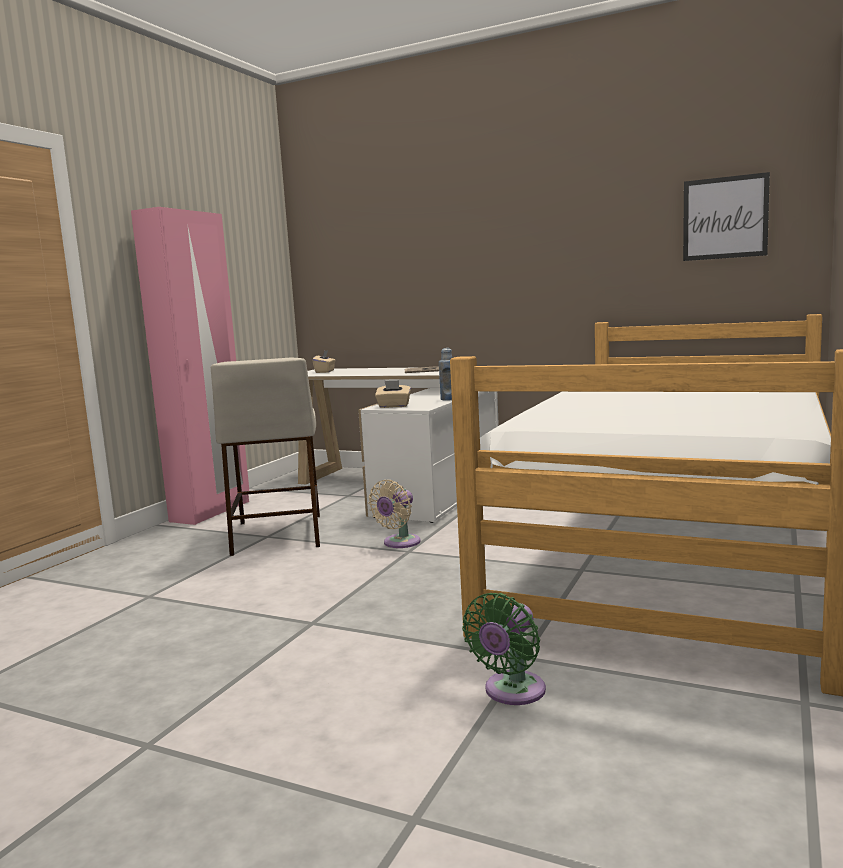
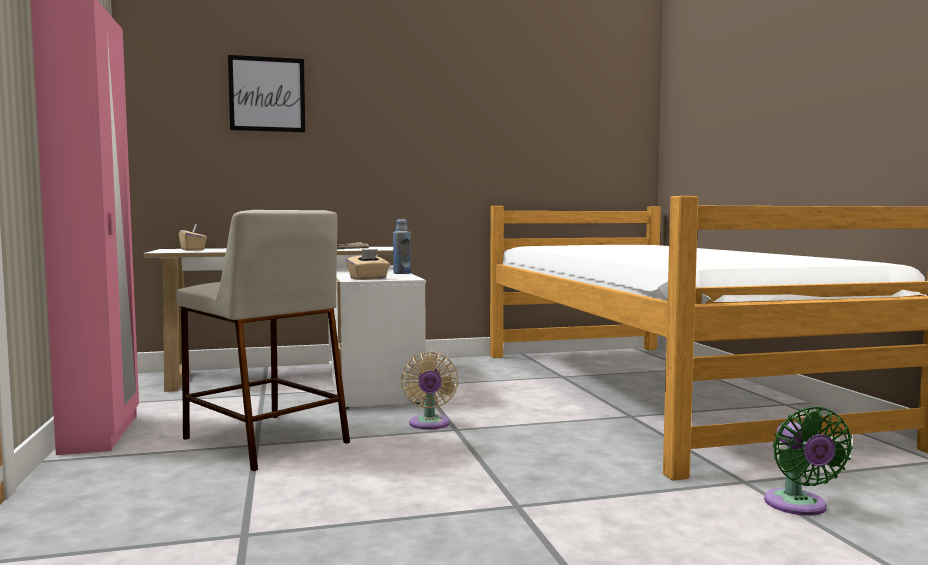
camera: 40 degrees left, 5 degrees down
picture [683,172,770,261] -> picture moved to [228,55,305,133]

